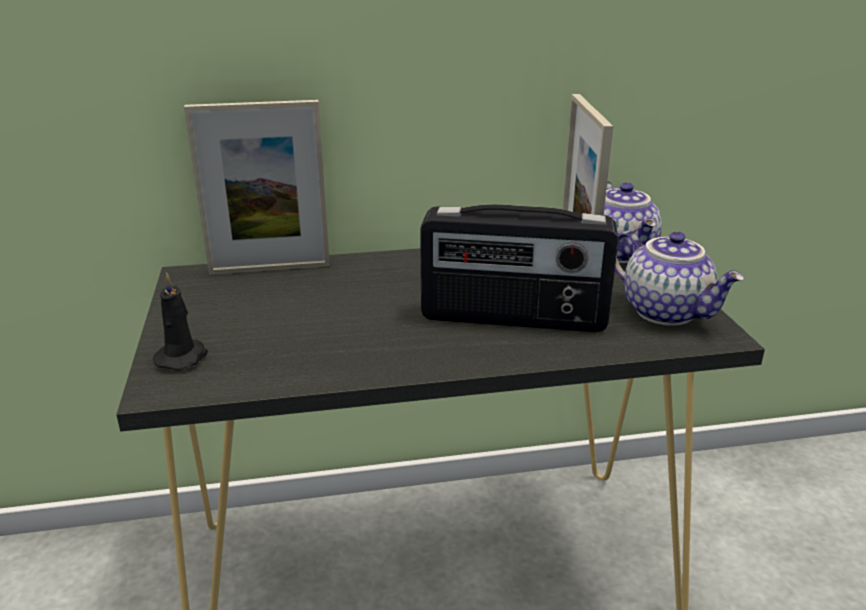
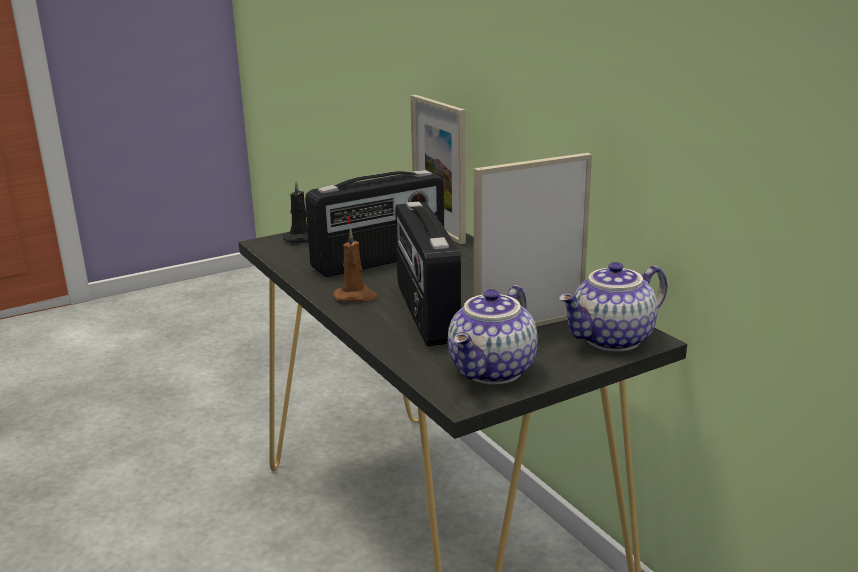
camera: 70 degrees right, 5 degrees down
none -> radio [305,170,444,277]
none -> brown candle [333,228,378,302]

